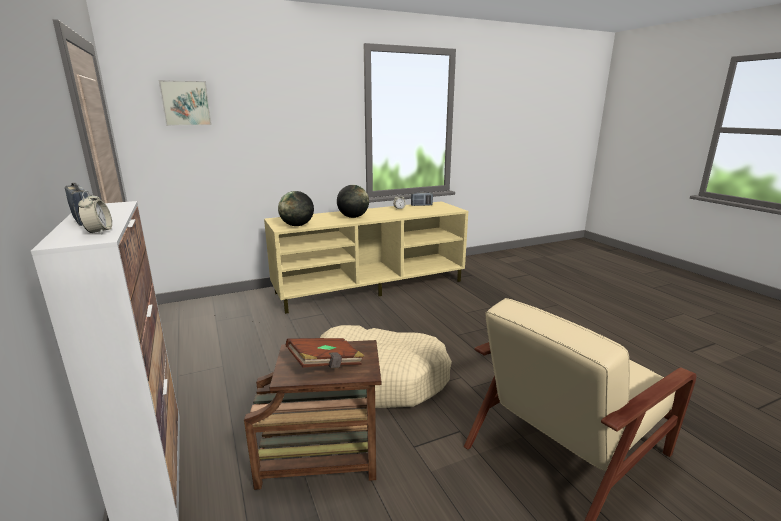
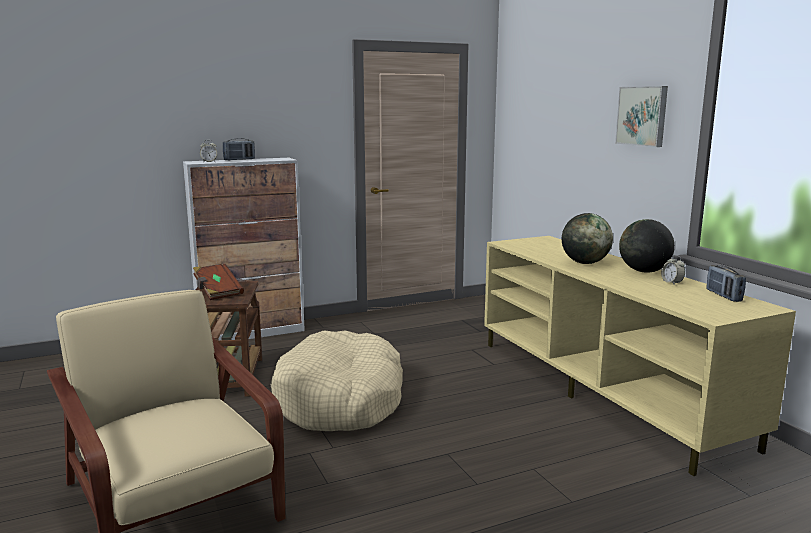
camera: 90 degrees right, 5 degrees down
picture [159,80,212,126] -> picture moved to [615,86,668,147]
globe [278,191,314,226] -> globe moved to [619,219,675,273]

